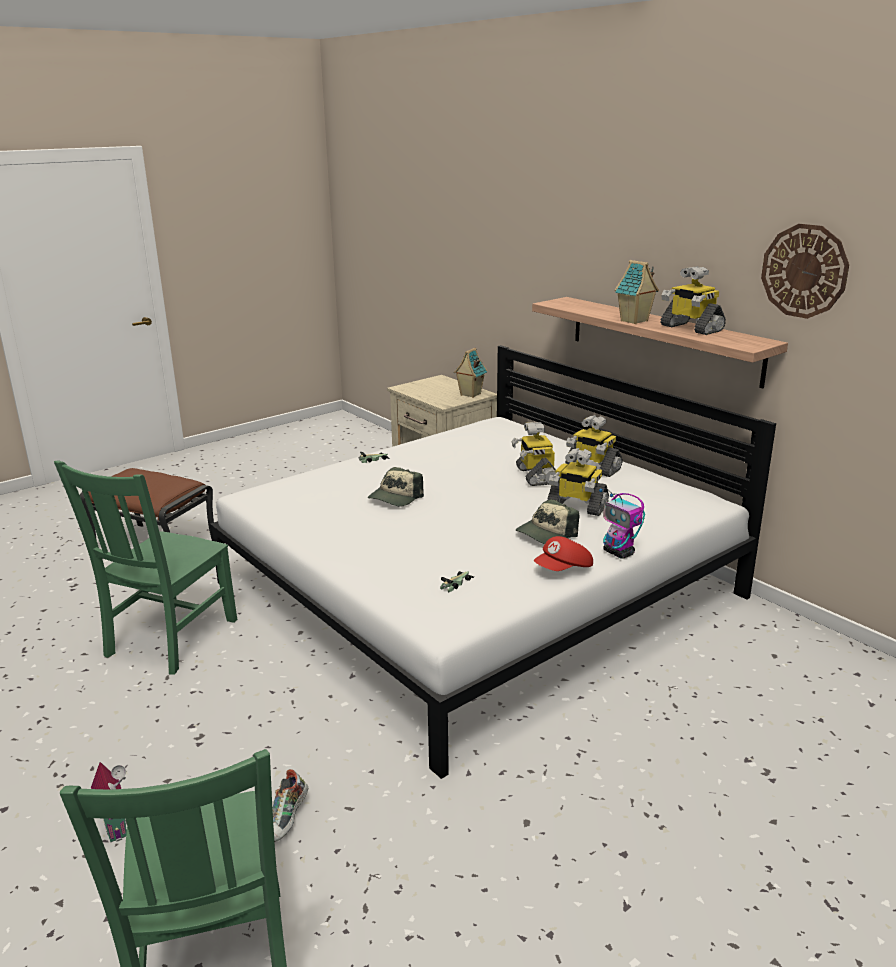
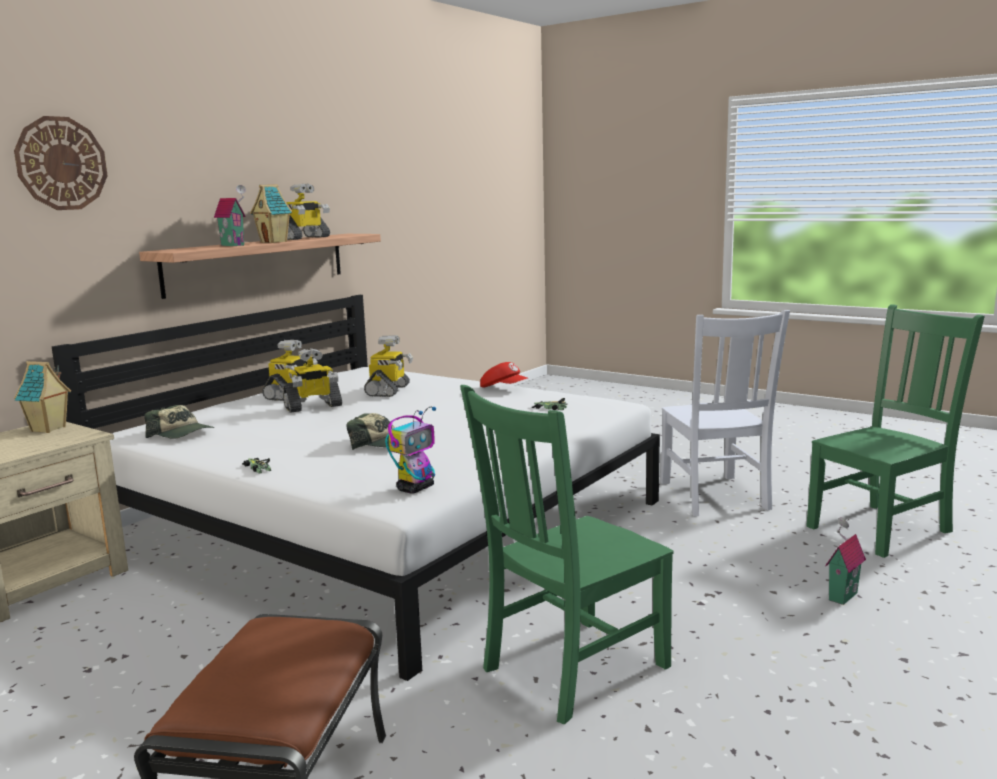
camera: 105 degrees left, 10 degrees down
green chair [54,461,237,675] -> green chair turned 135 degrees clockwise [460,385,674,725]
shoe [272,769,308,842] -> none
cap [516,499,579,544] -> cap moved to [144,405,214,439]
toy robot [599,488,645,559] -> toy robot moved to [385,407,436,494]
wall clock [761,224,849,319] -> wall clock moved to [14,116,108,210]
none -> toy house [214,185,246,246]
none -> white chair [660,310,790,516]

